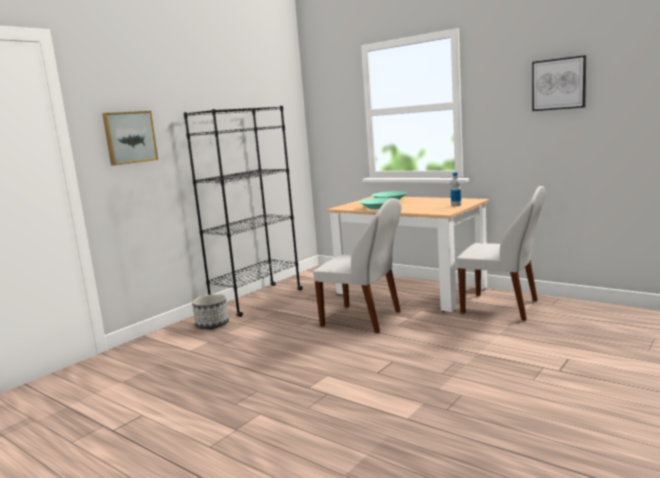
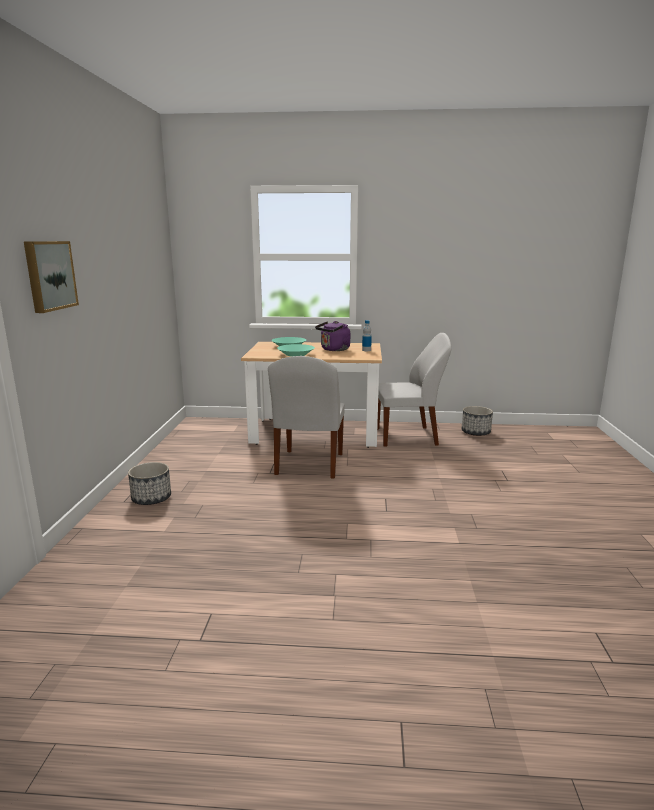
camera: 35 degrees left, 5 degrees up
black bookcase [184,106,303,317] -> none
white chair [313,198,402,333] -> white chair turned 105 degrees clockwise [268,356,345,479]
picture [532,55,586,111] -> none
none -> purple kettle [315,321,350,351]
none -> planter [462,406,493,436]

